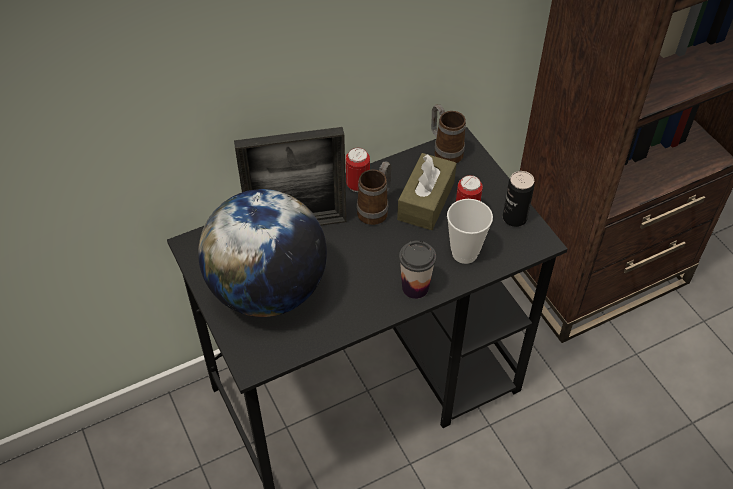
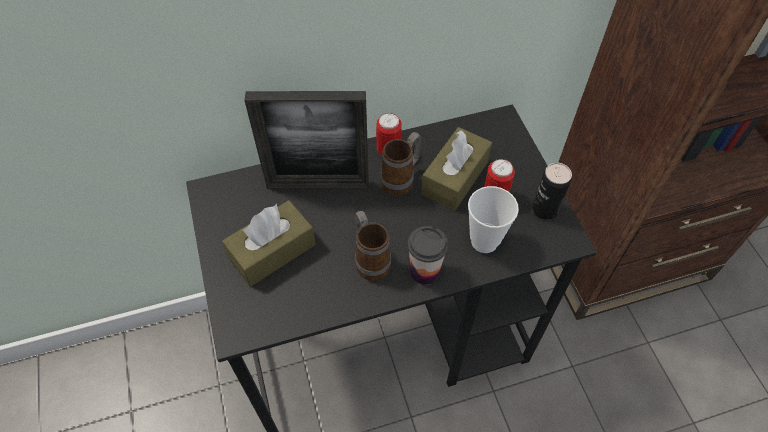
camera: 10 degrees right, 5 degrees up
globe [198,189,327,317] -> brown tissue box [222,200,315,287]
mug [431,104,466,163] -> mug moved to [355,211,391,281]

